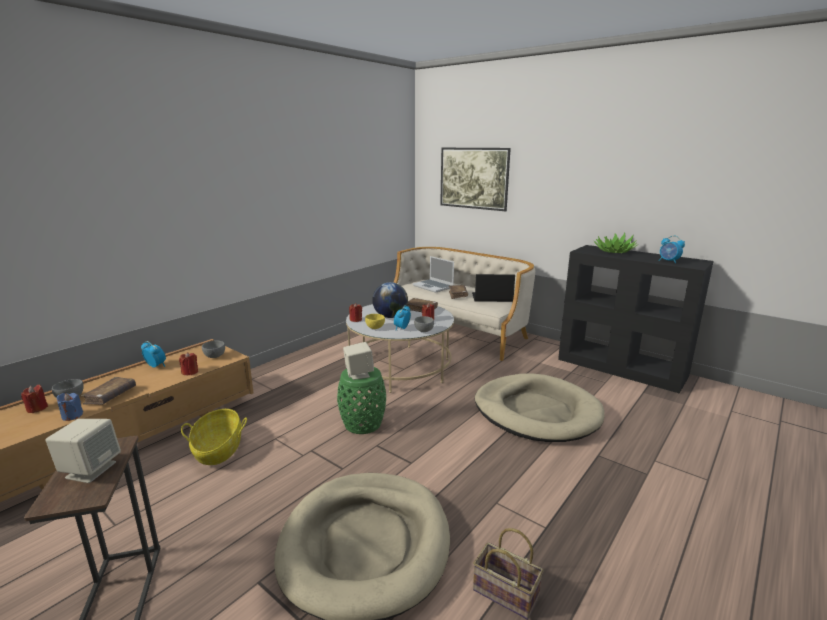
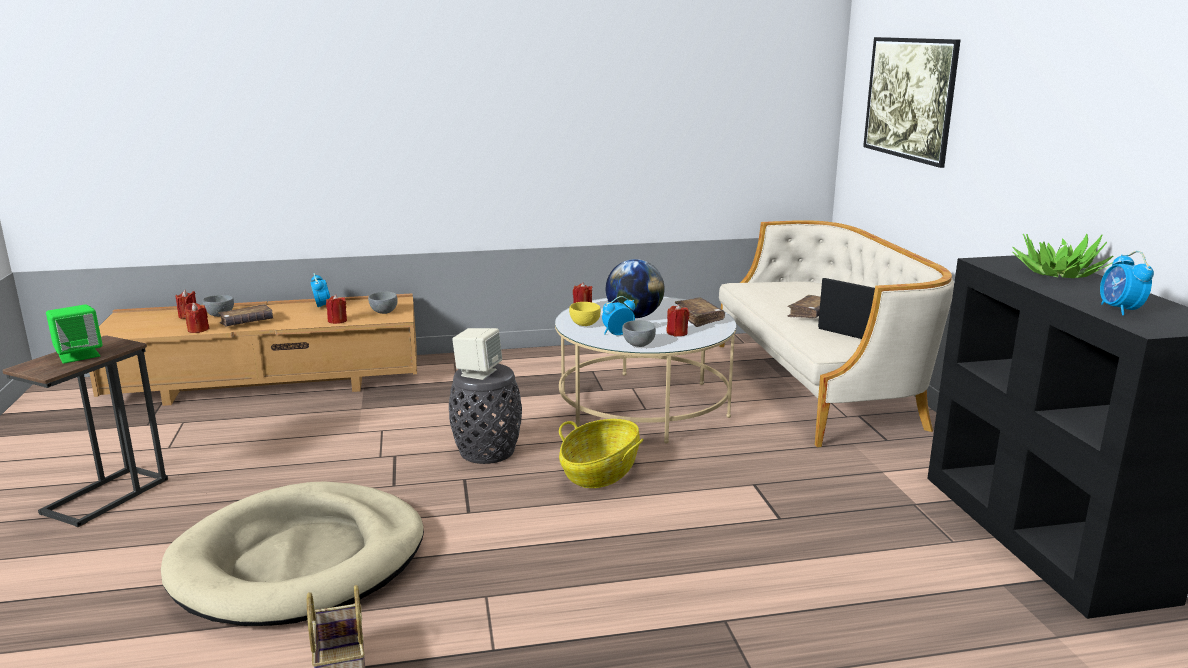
camera: 40 degrees right, 0 degrees up
beige speaker [45,419,121,483] -> green speaker [46,304,103,364]
blue candle [57,393,83,421] -> red candle [183,303,210,333]
basket [181,409,247,465] -> basket moved to [559,419,643,488]
green stool [337,367,386,434] -> grey stool [449,364,522,464]
laptop [413,256,454,293] -> none
beige dog bed [475,373,605,442] -> none

